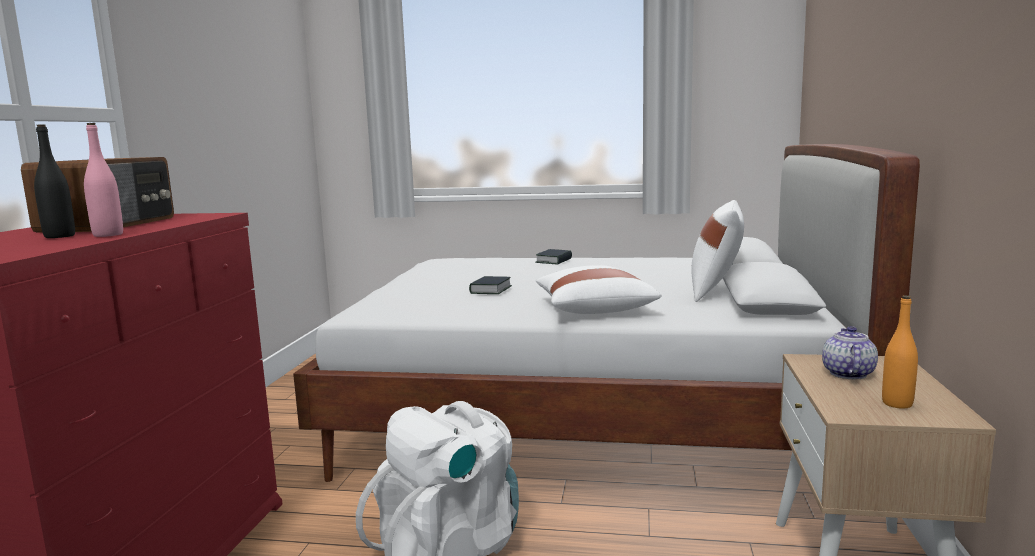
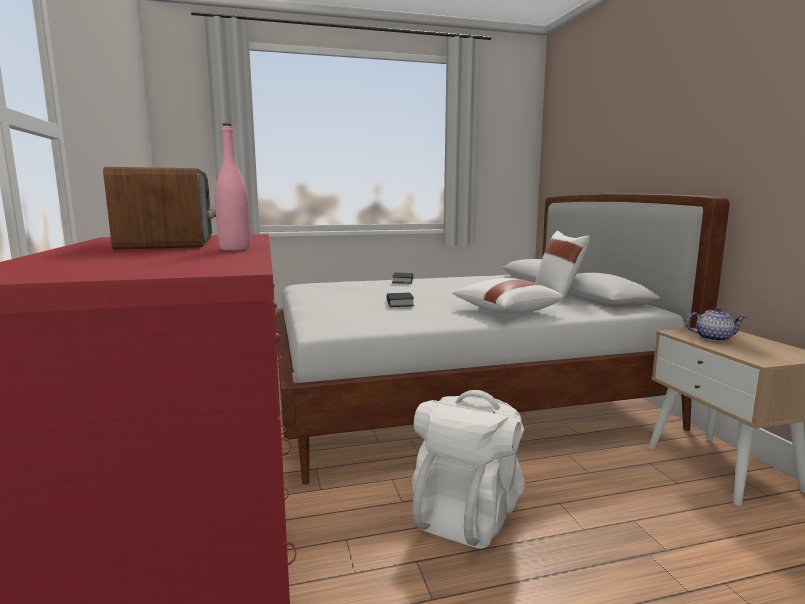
camera: 25 degrees left, 0 degrees up
black bottle [34,124,75,238] -> none
teapot [822,326,878,379] -> teapot turned 105 degrees clockwise [686,307,746,342]
orange bottle [882,295,918,409] -> none

